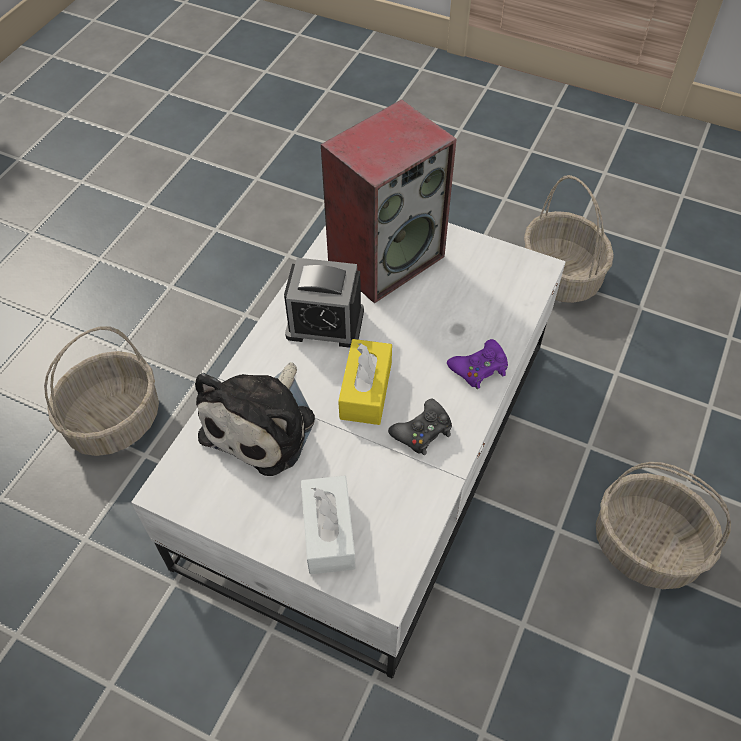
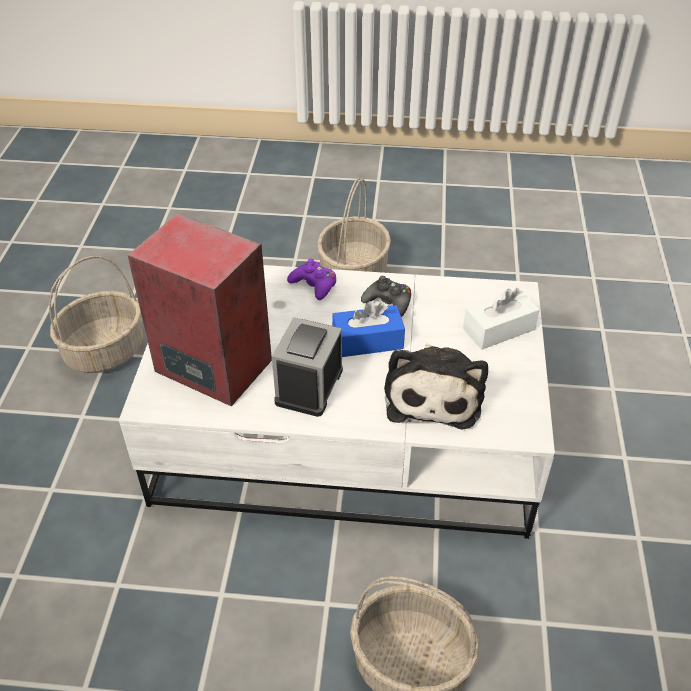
camera: 110 degrees left, 10 degrees down
plush toy [195,362,315,476] -> plush toy turned 90 degrees clockwise [384,344,488,429]
alarm clock [284,258,364,348] -> alarm clock turned 150 degrees counterclockwise [272,317,343,417]
yellow tissue box [338,339,392,425] -> blue tissue box [332,301,405,357]

